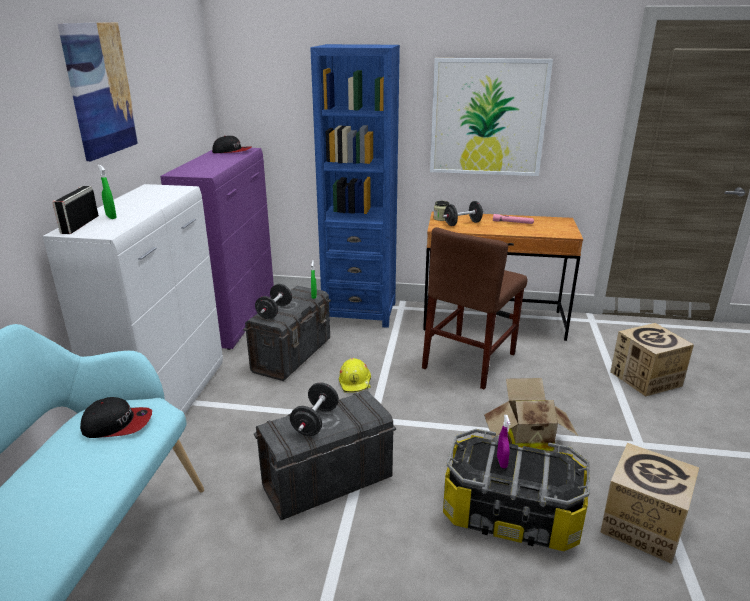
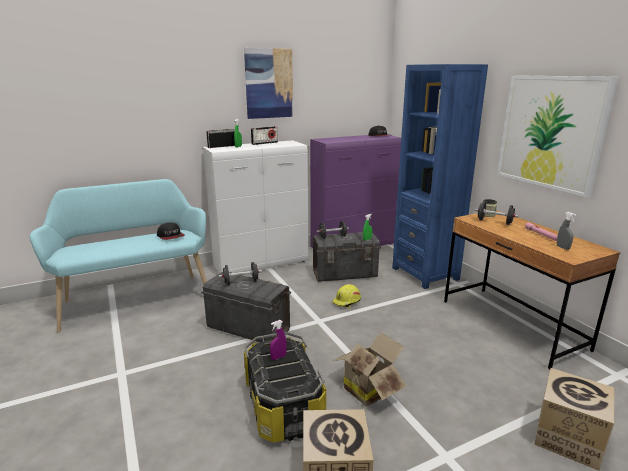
camera: 55 degrees right, 5 degrees down
brown chair [422,227,527,389] -> none
none -> radio [251,126,278,145]
none -> grey spray bottle [557,212,576,250]

